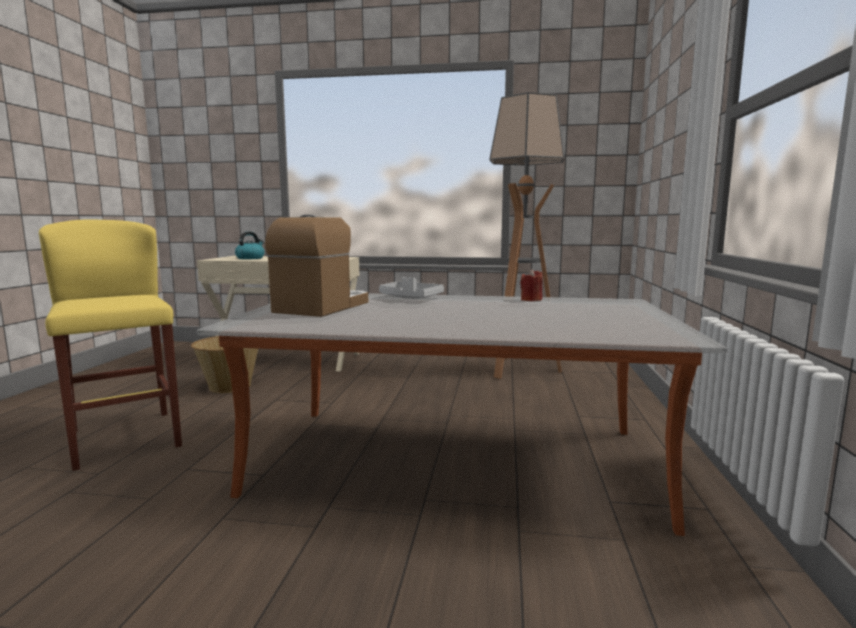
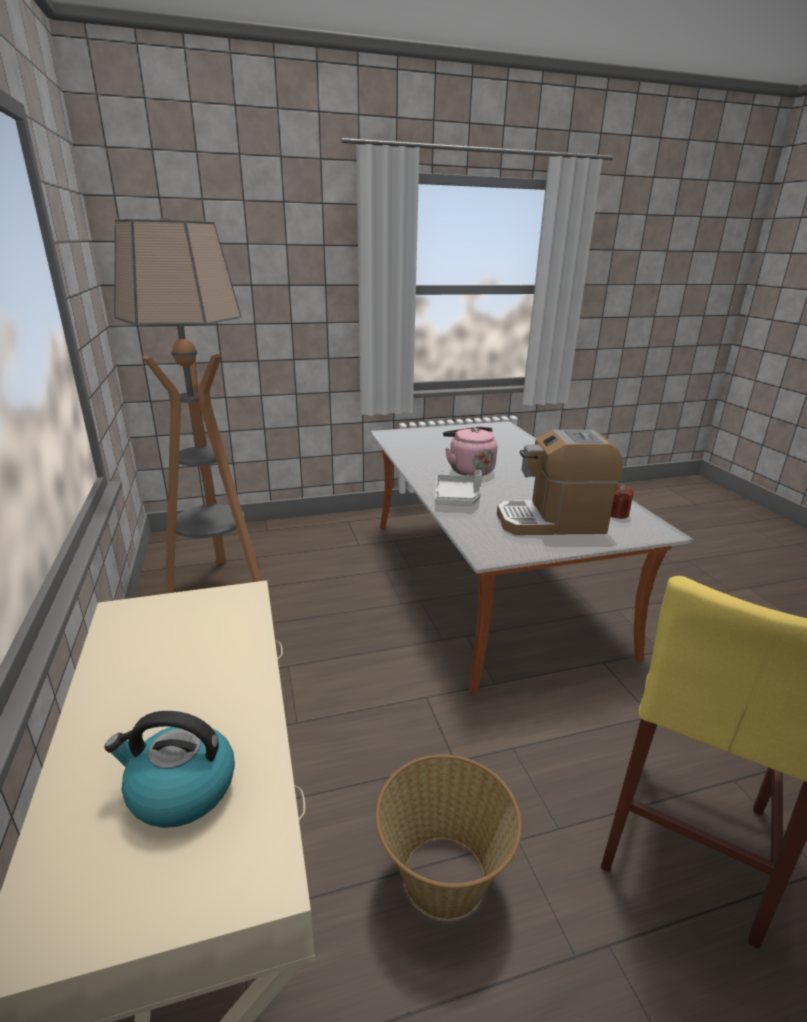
camera: 115 degrees left, 15 degrees up
red candle [520,269,542,301] -> red candle moved to [611,484,634,519]
none -> pink kettle [443,427,497,476]

